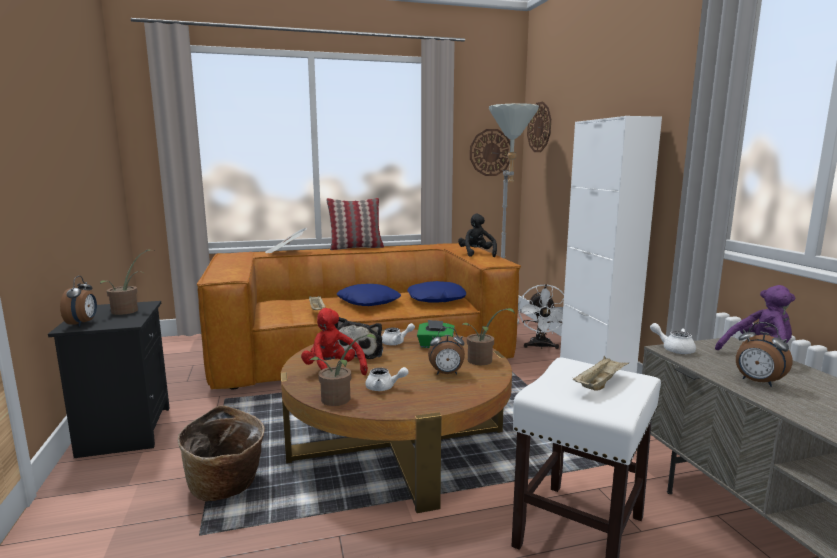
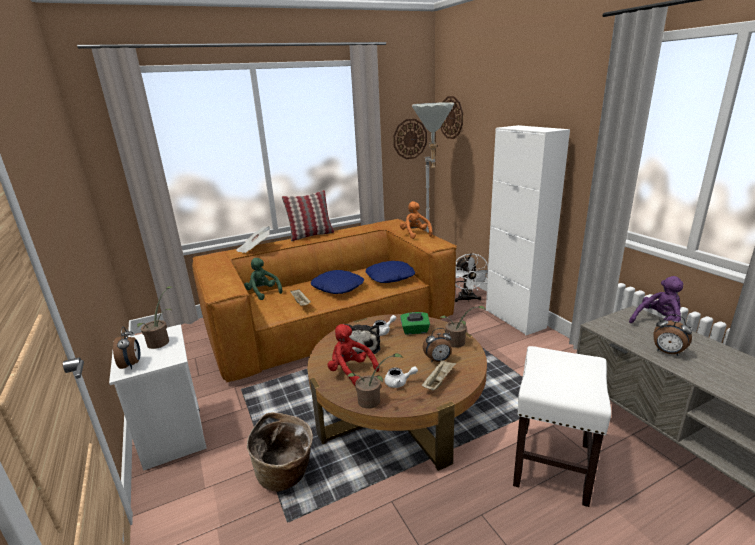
camera: 10 degrees left, 10 degrees up
black nightstand [48,301,170,458] -> white nightstand [109,324,207,471]
black plush toy [458,214,497,257] -> orange plush toy [400,201,432,239]
beige tray [573,356,629,391] -> beige tray moved to [422,360,456,391]
white teapot [650,323,696,354] -> none
none -> green plush toy [244,258,283,300]

